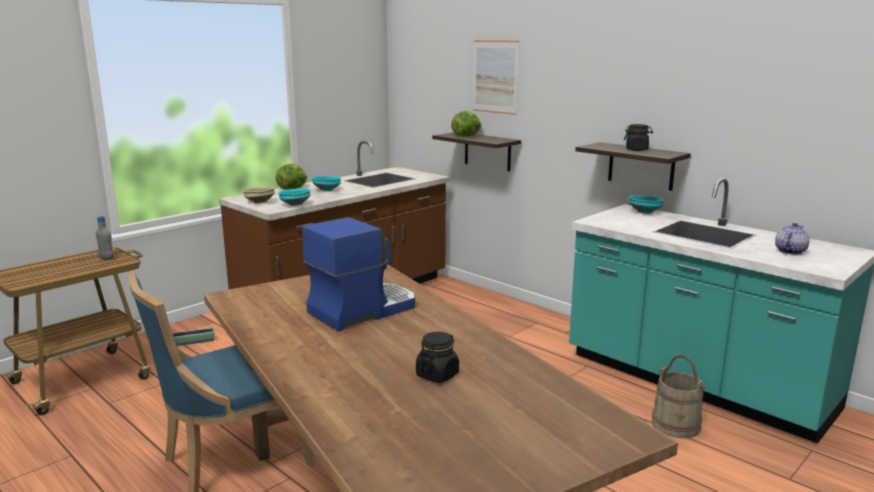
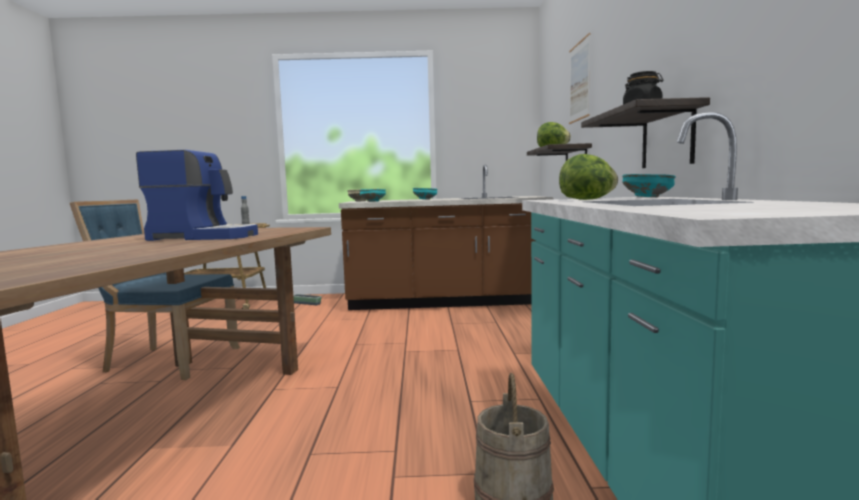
camera: 45 degrees right, 10 degrees down
lettuce [276,164,307,190] -> lettuce moved to [559,154,618,200]
black jar [416,332,459,383] -> none
teapot [775,223,810,255] -> none

